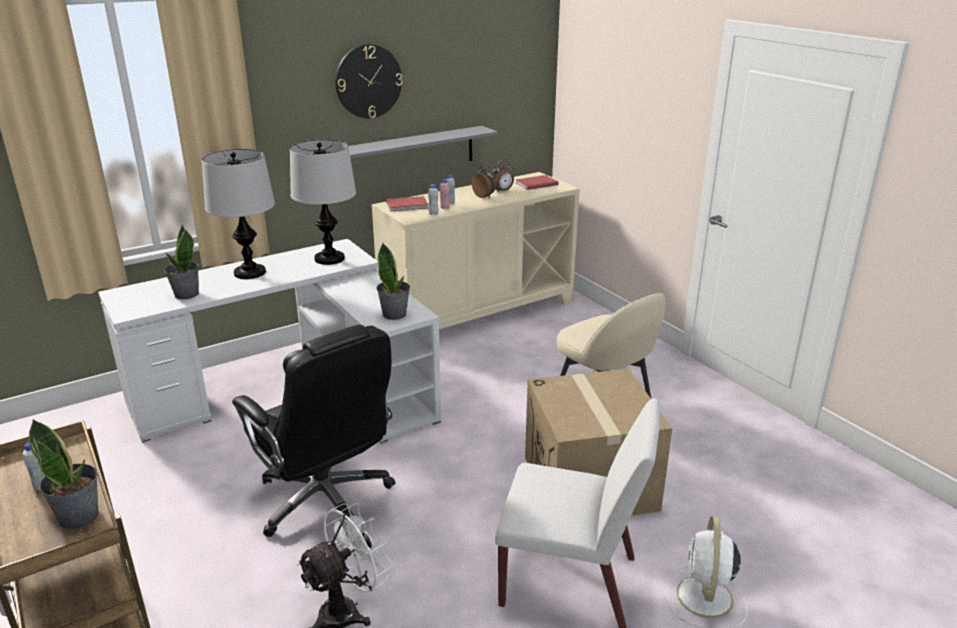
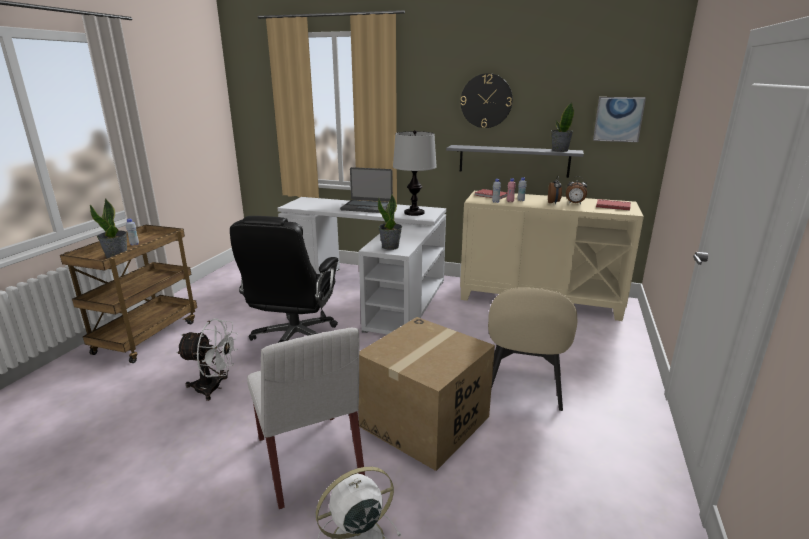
camera: 50 degrees right, 5 degrees down
potted plant [164,224,199,299] -> potted plant moved to [551,102,574,152]
table lamp [202,149,275,279] -> laptop [340,167,393,213]
none -> picture [593,97,646,142]

